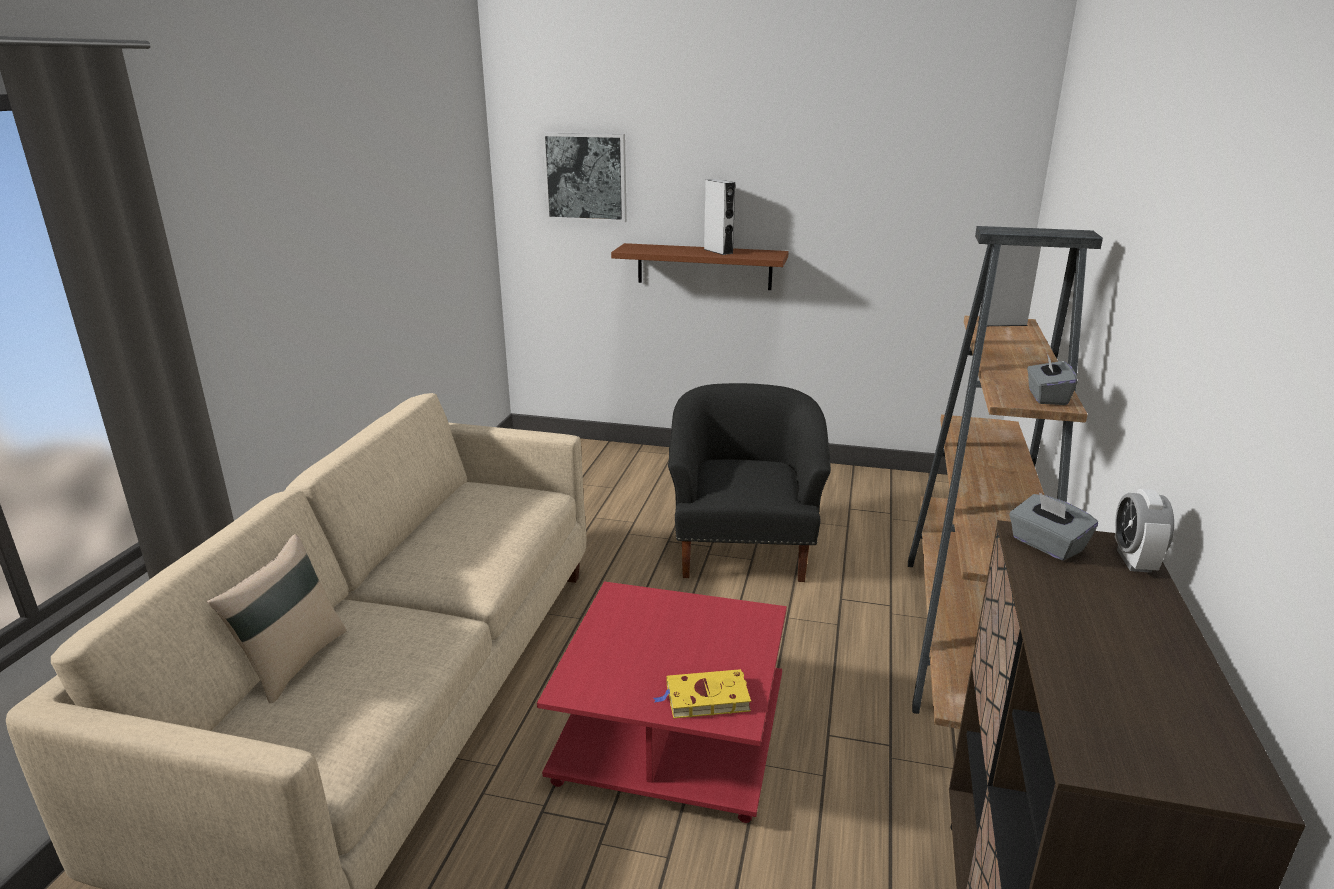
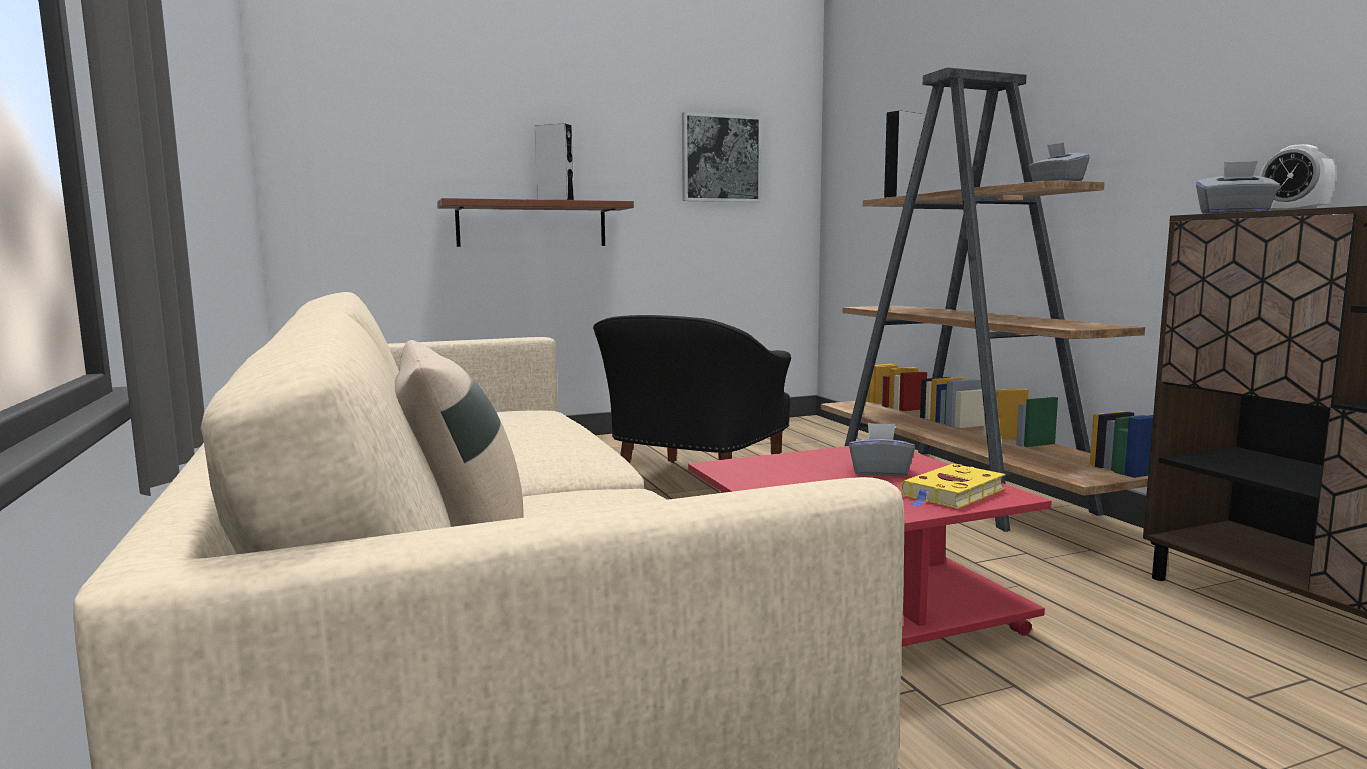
camera: 35 degrees left, 15 degrees down
picture [542,132,627,223] -> picture moved to [682,112,762,202]
black armchair [668,383,831,582] -> black armchair turned 120 degrees counterclockwise [593,315,791,493]
none -> grey tissue box [849,423,915,476]

